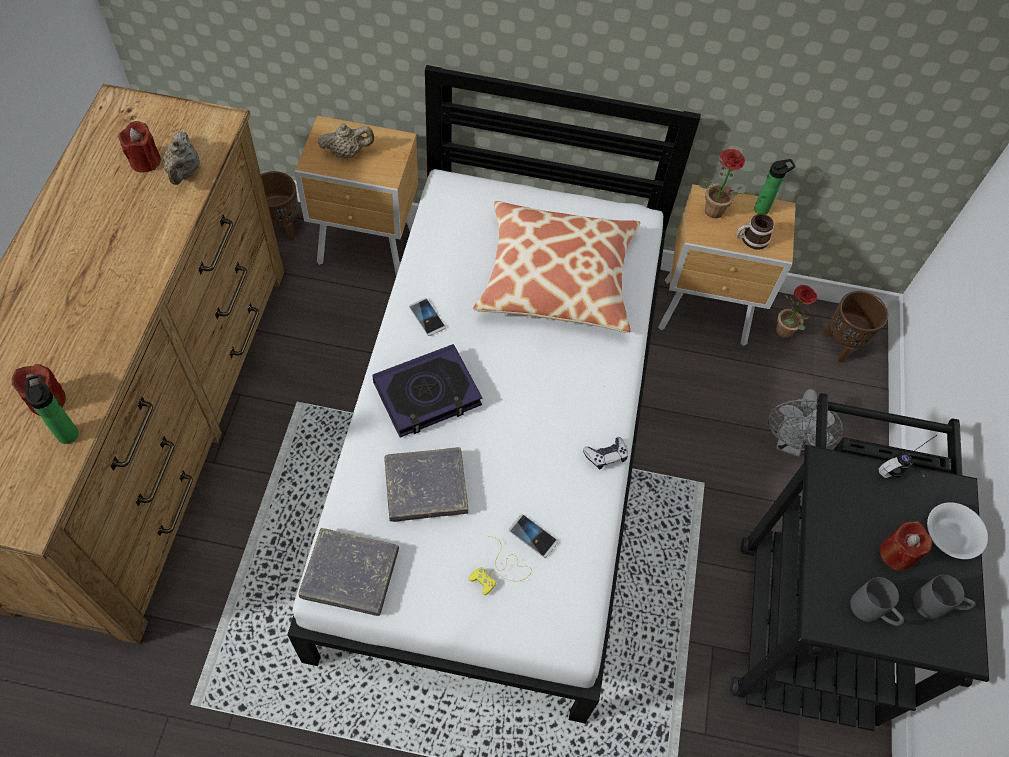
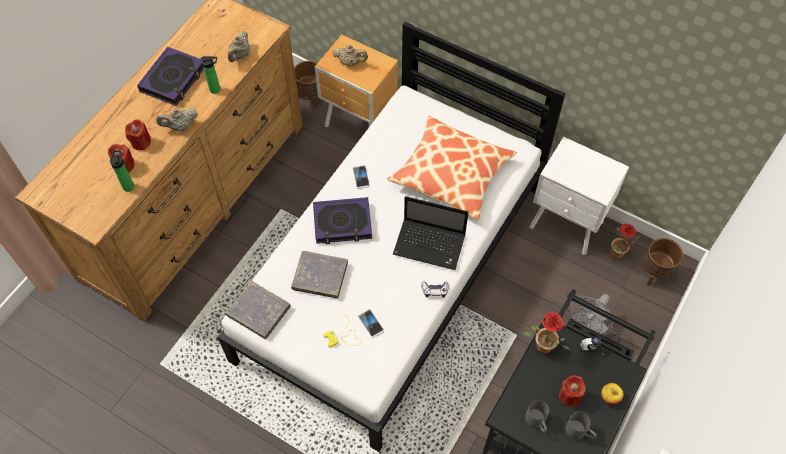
camera: 25 degrees right, 0 degrees up
red candle [118,121,161,173] -> red candle moved to [125,119,151,150]
brown nightstand [658,184,796,346] -> white nightstand [530,137,629,255]
potted plant [699,149,752,218] -> potted plant moved to [524,312,570,354]
mug [736,214,774,250] -> none
bottle [754,159,795,215] -> bottle moved to [200,56,220,94]
white bowl [927,502,988,559] -> apple [601,383,624,405]
none -> book [137,47,204,106]
none -> beige teapot [156,108,198,131]
none -> laptop [393,196,468,270]

